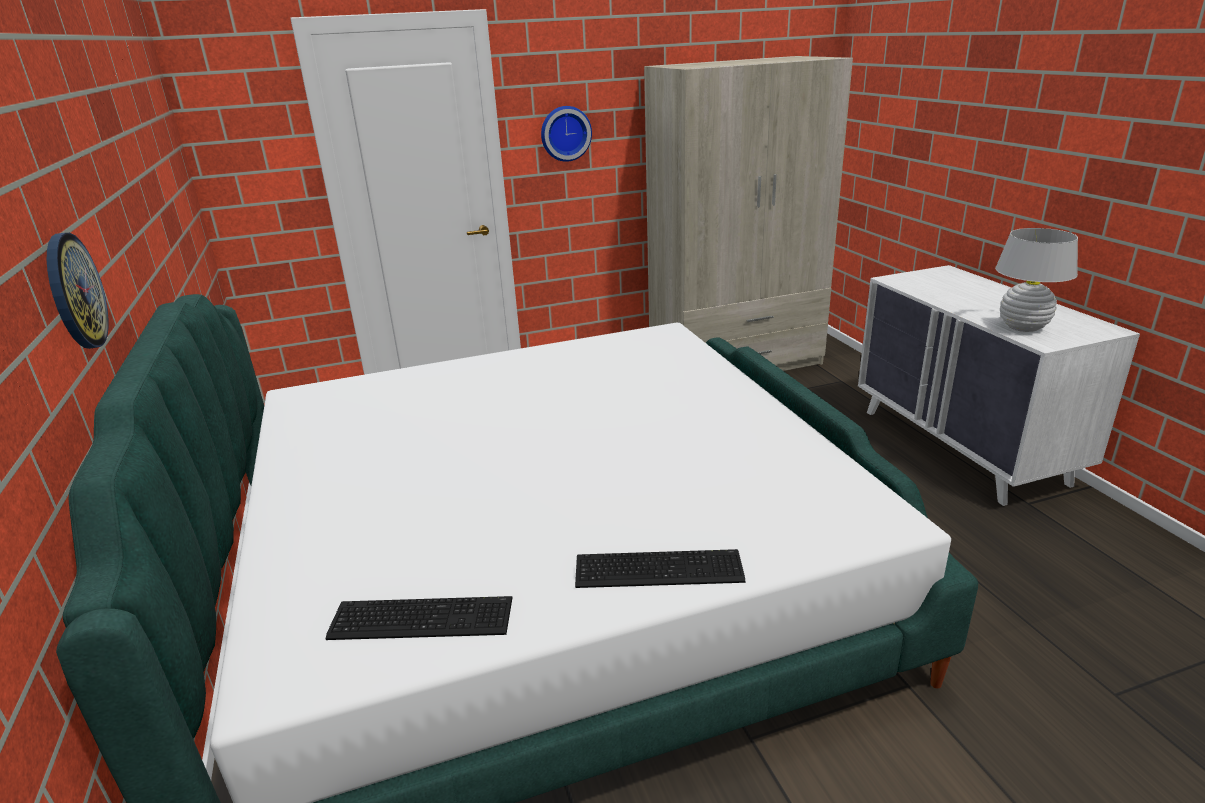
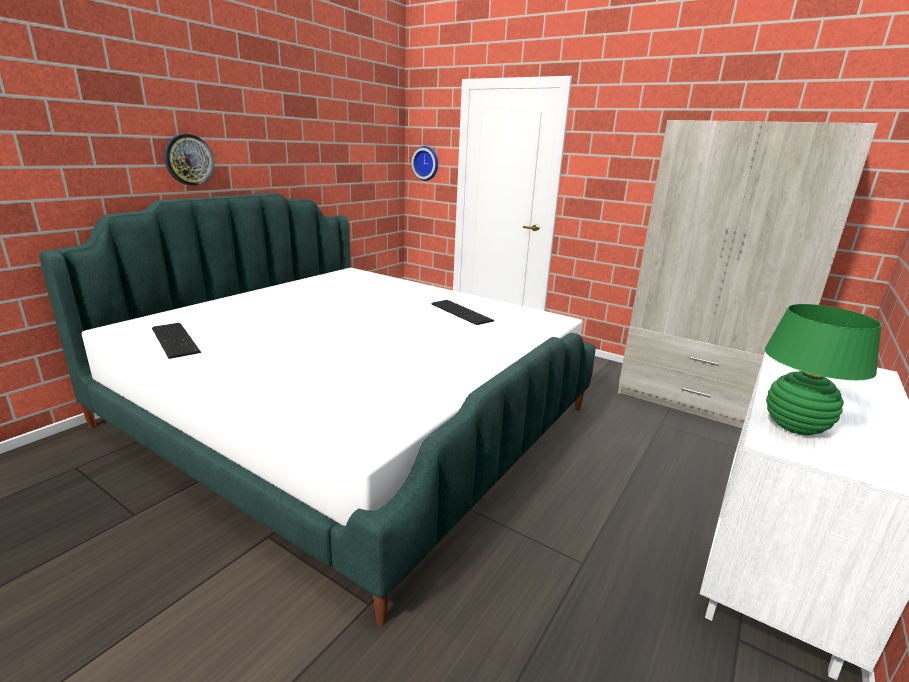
camera: 50 degrees right, 5 degrees down
wall clock [541,106,592,162] -> wall clock moved to [411,146,438,181]
keyboard [575,549,745,588] -> keyboard moved to [431,300,494,325]
white table lamp [995,228,1078,332] -> green table lamp [765,304,882,435]

